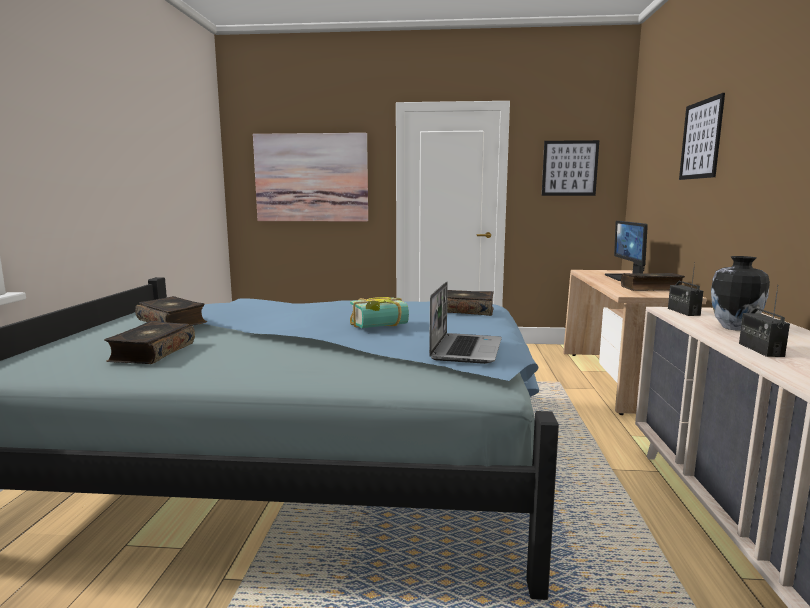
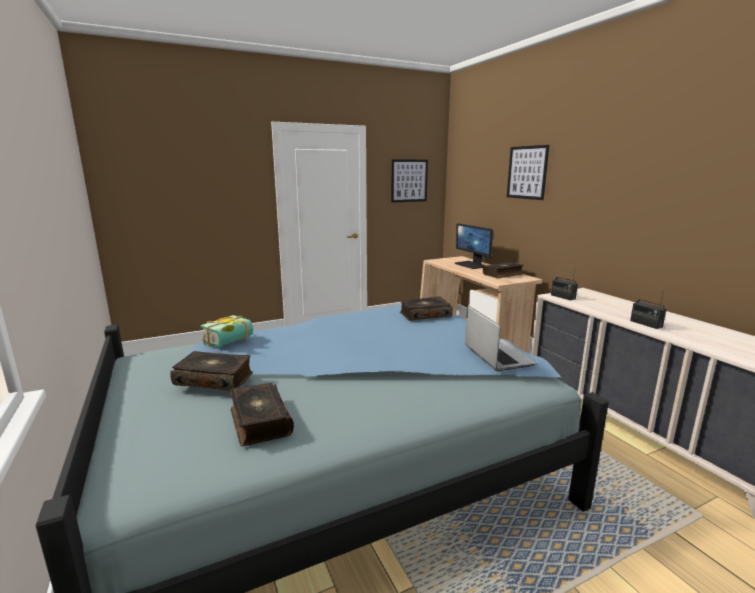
camera: 30 degrees left, 5 degrees up
picture [253,133,368,222] -> none
book [350,297,409,328] -> book moved to [201,315,253,347]
vase [711,256,770,331] -> none

